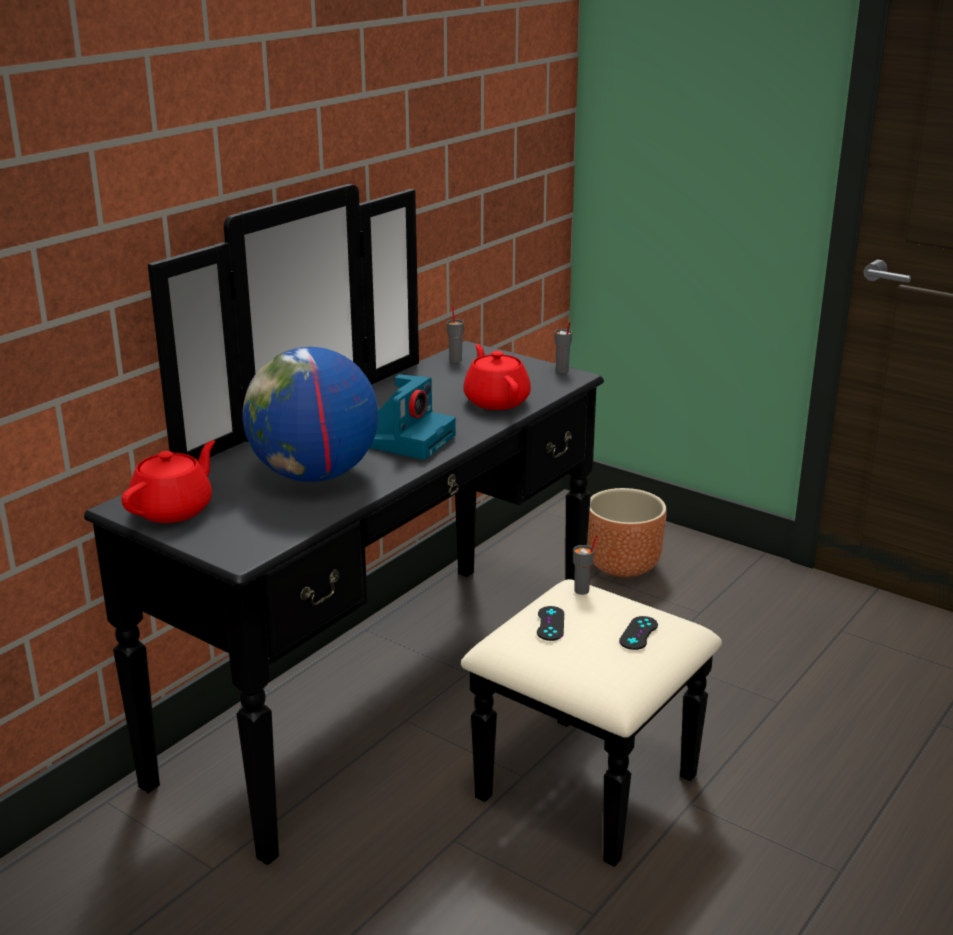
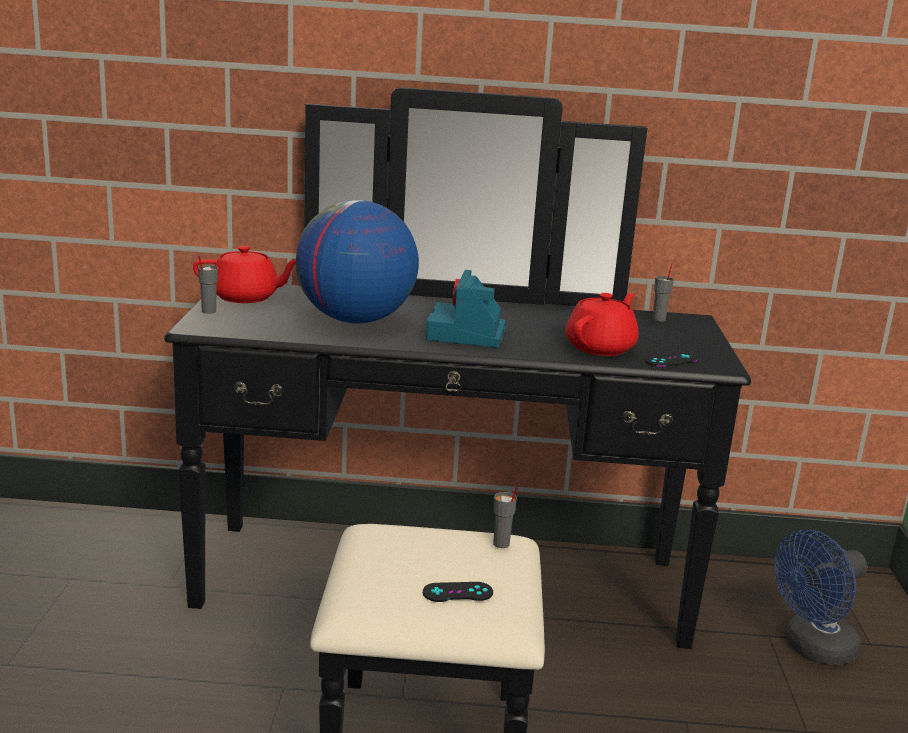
camera: 55 degrees right, 5 degrees down
camera [370,374,456,460] -> camera turned 105 degrees clockwise [426,270,506,348]
black game controller [537,606,564,641] -> black game controller moved to [645,352,697,367]
grey cup [555,322,572,373] -> grey cup moved to [198,255,218,314]
brown planter [587,488,667,578] -> blue fan [774,530,867,665]

